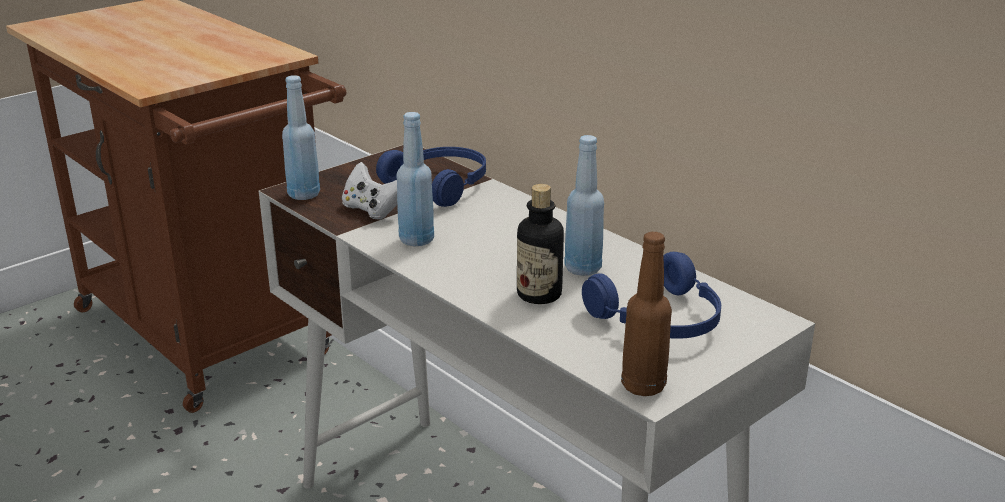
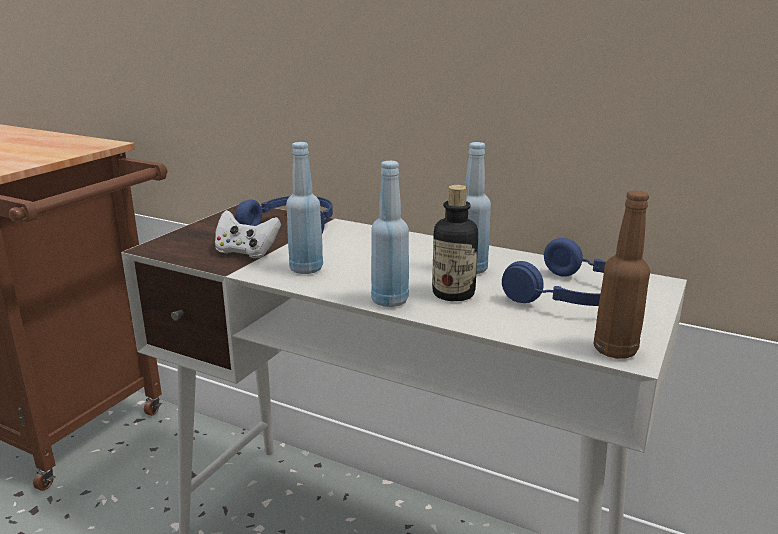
camera: 20 degrees left, 5 degrees down
blue bottle [282,75,320,200] -> blue bottle moved to [371,161,409,307]

